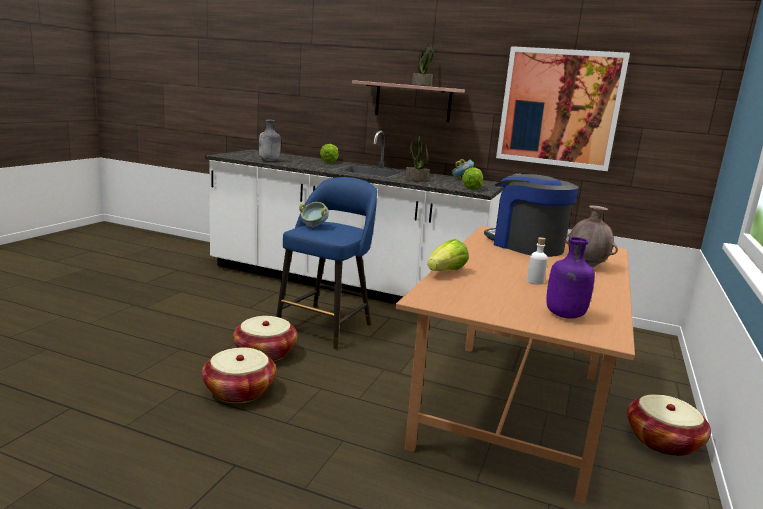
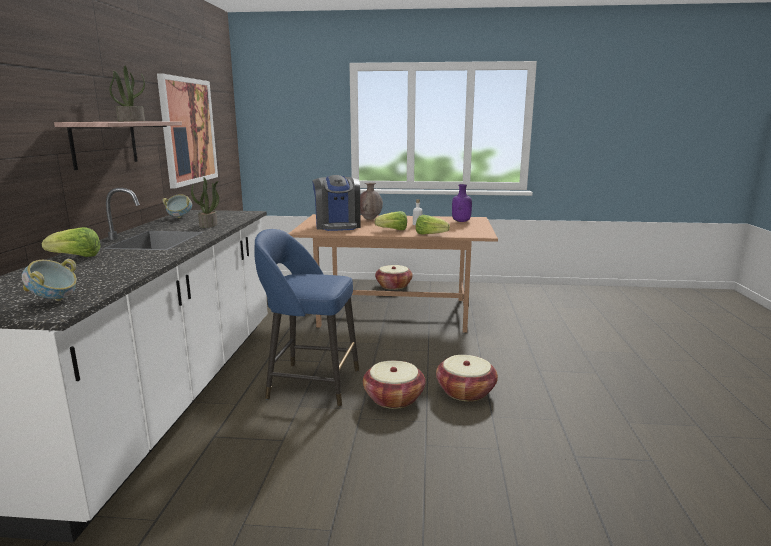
camera: 105 degrees left, 0 degrees up
grey bottle [259,120,281,161] -> none
bowl [299,202,329,228] -> bowl moved to [22,259,77,301]
lettuce [462,168,483,190] -> lettuce moved to [375,211,407,230]
coffee machine [484,173,579,257] -> coffee machine turned 45 degrees counterclockwise [312,175,361,231]

